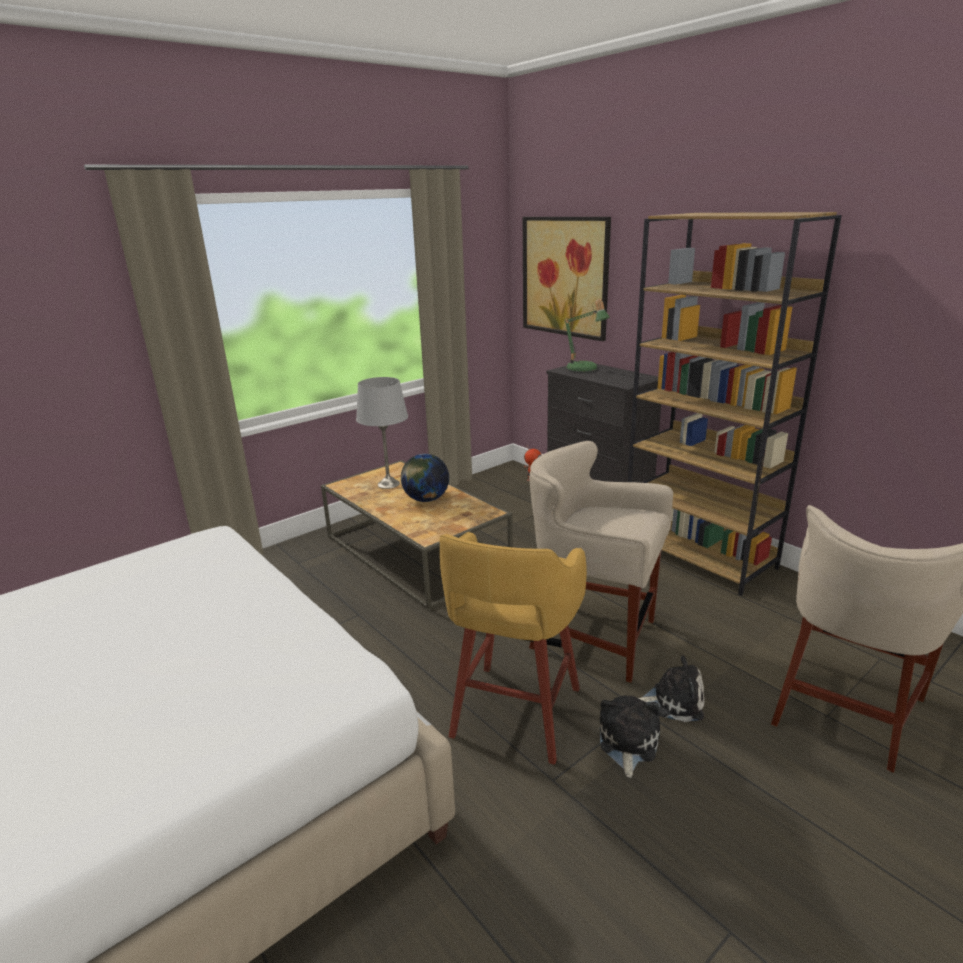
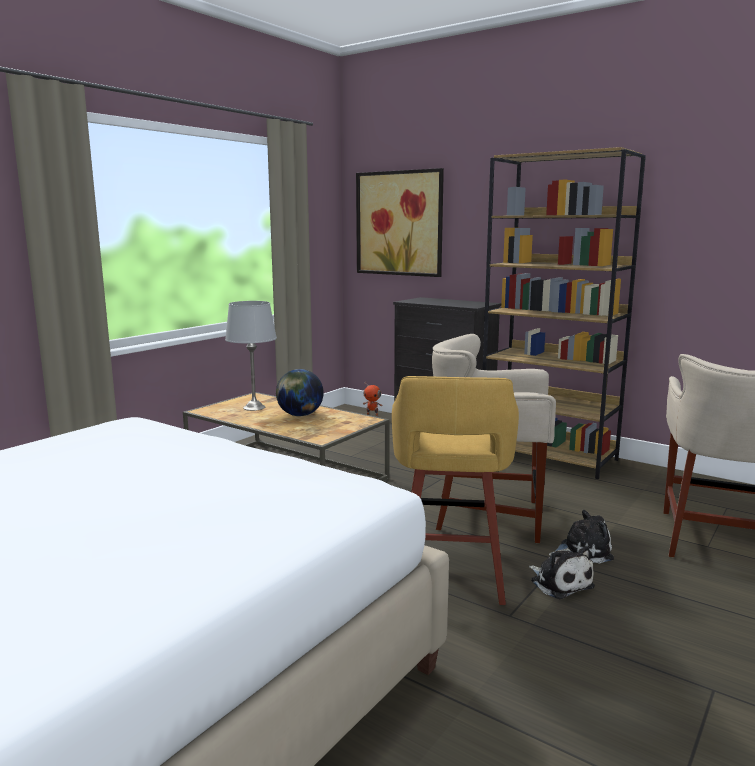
camera: 15 degrees left, 10 degrees down
table lamp [564,299,610,373] -> none
plush toy [600,695,660,778] -> plush toy turned 150 degrees clockwise [529,546,595,599]

